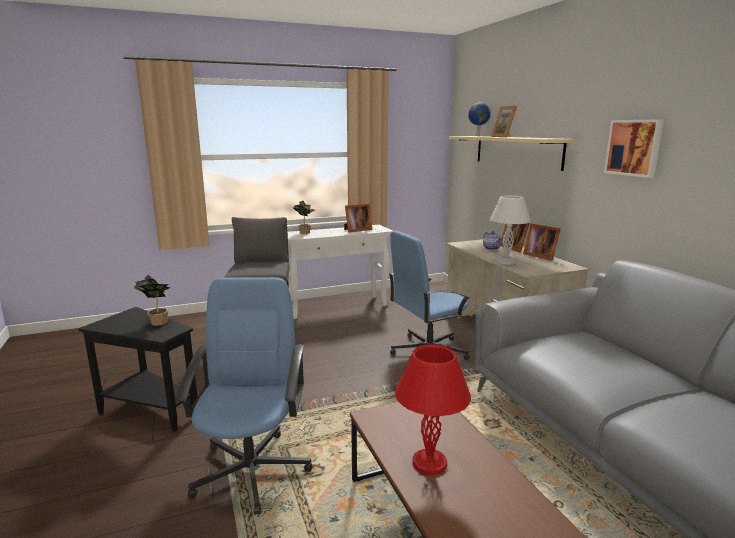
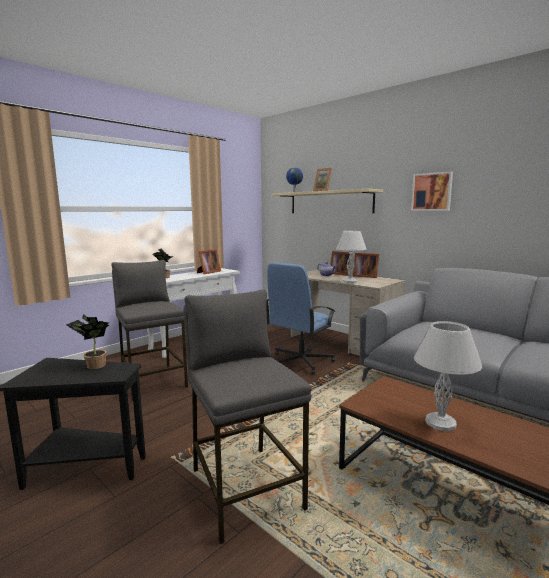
camera: 25 degrees left, 5 degrees down
blue office chair [176,277,312,515] -> grey stool [184,290,312,544]
red table lamp [395,344,471,475] -> white table lamp [413,321,482,431]

